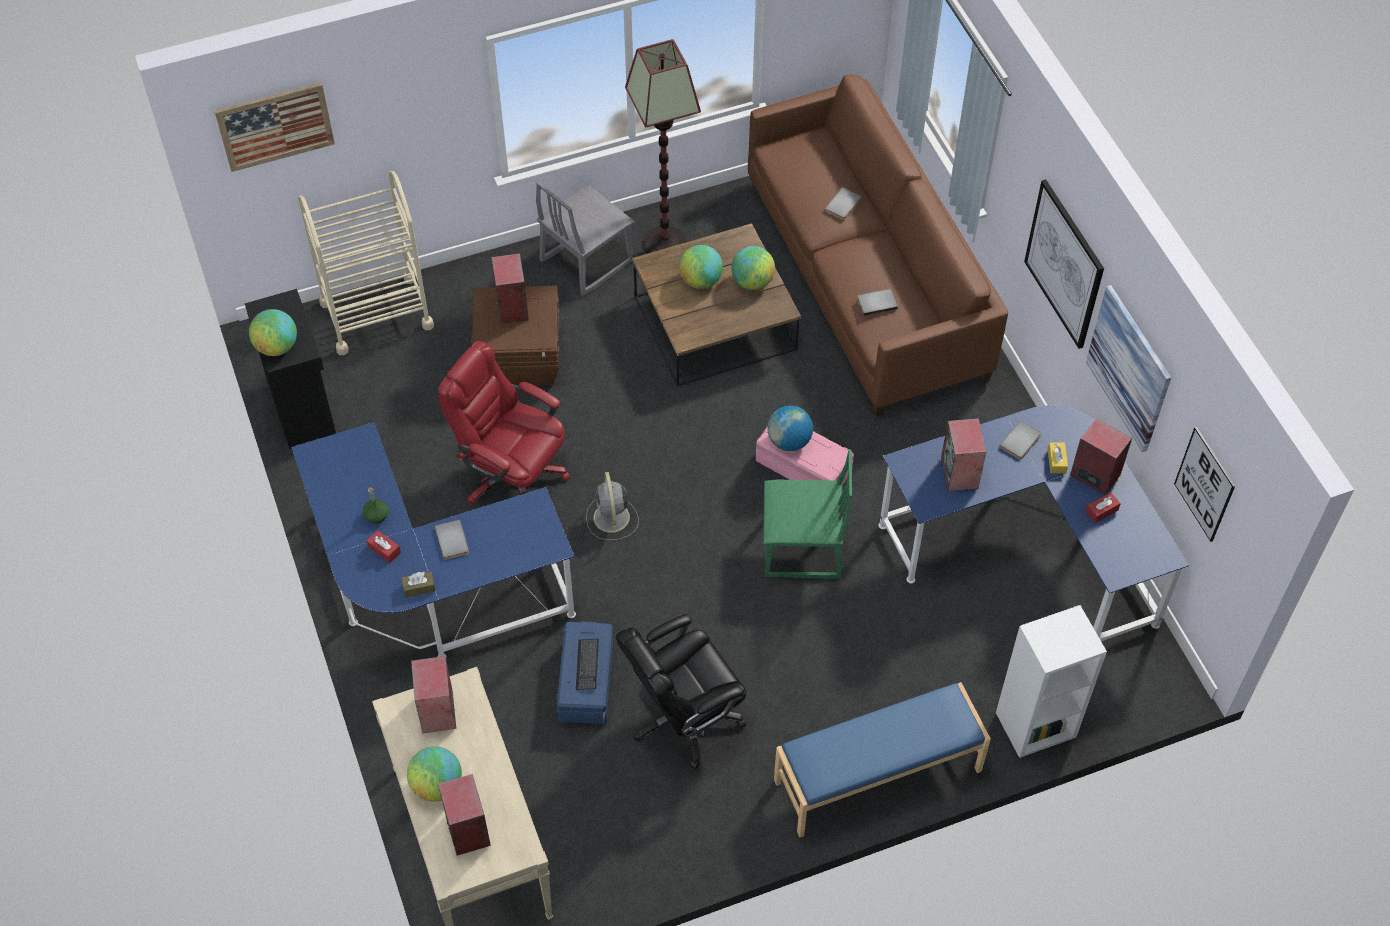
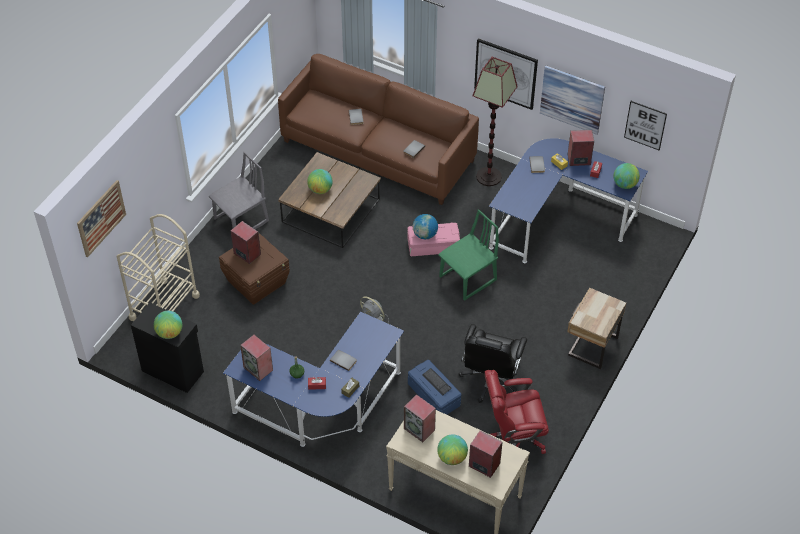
camera: 40 degrees left, 5 degrees down
red office chair [438,341,570,504] -> red office chair moved to [485,370,549,454]
grey chair [536,182,635,296] -> grey chair turned 135 degrees counterclockwise [209,151,269,229]
floor lamp [625,39,701,253] -> floor lamp moved to [472,57,518,186]
globe [731,246,775,290] -> globe moved to [613,163,640,189]
blue bench [774,682,991,838] -> beige nightstand [567,288,626,369]
speaker [941,418,986,491] -> speaker moved to [240,335,273,381]
white bookcase [996,605,1107,758] -> none

